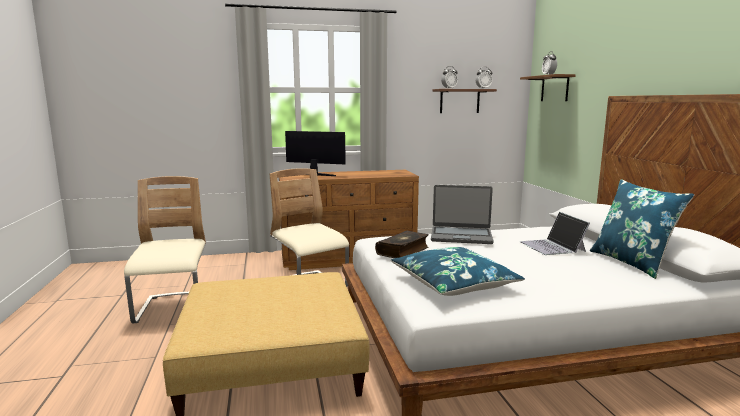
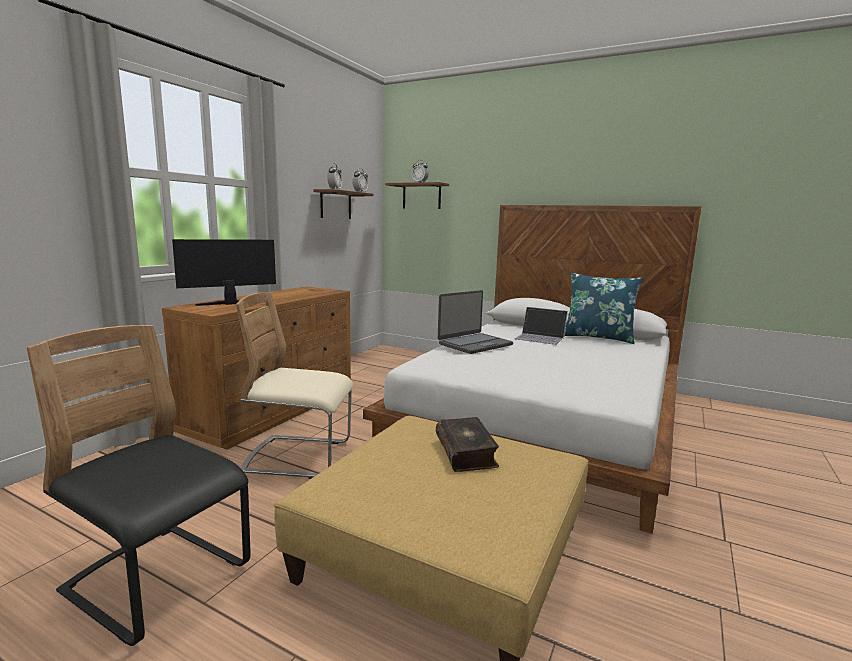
camera: 50 degrees left, 0 degrees up
beige chair [124,176,206,323] -> black chair [27,325,251,646]
book [375,231,429,258] -> book moved to [436,417,499,472]
blue pillow [391,247,525,296] -> none

